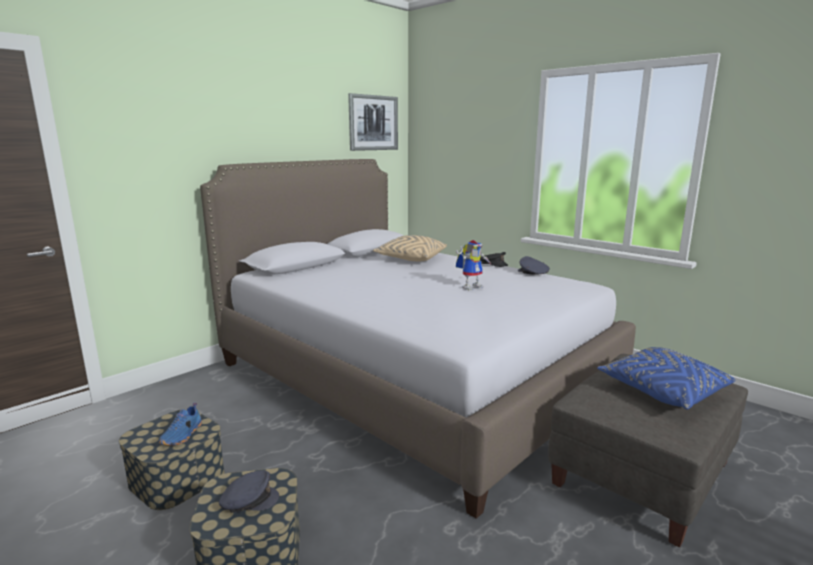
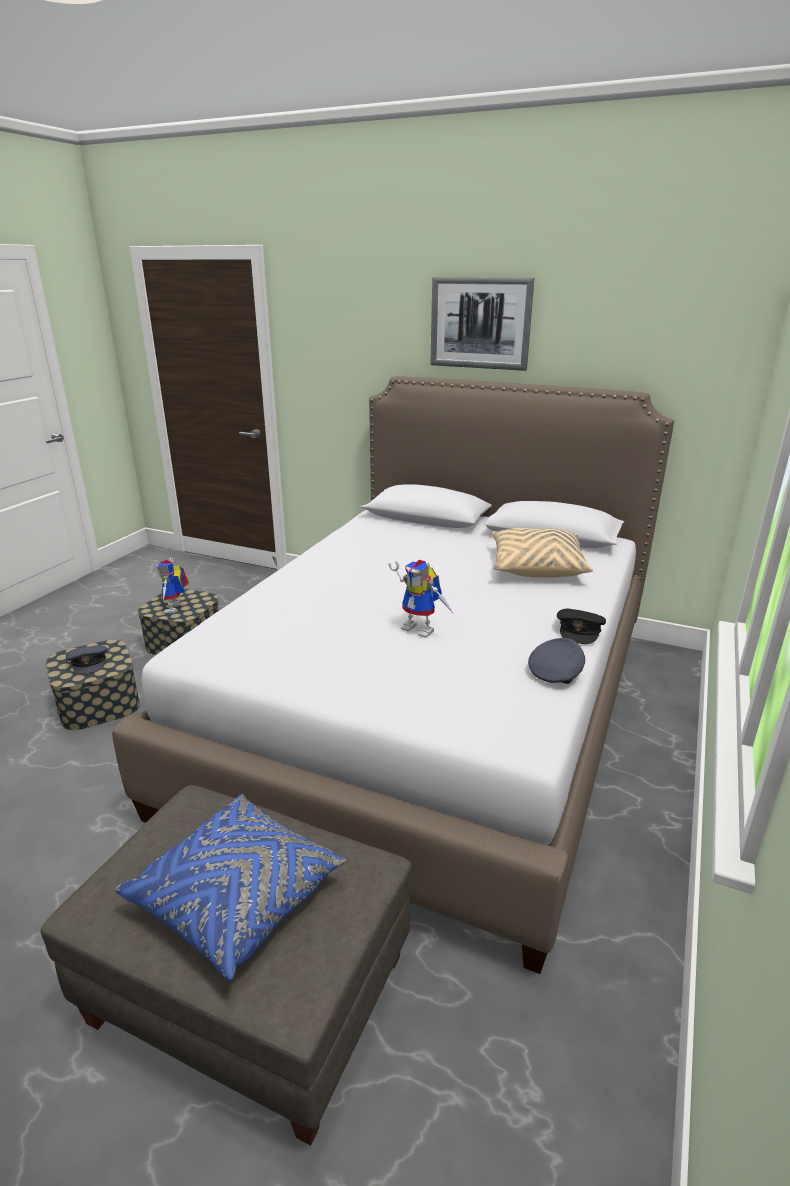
camera: 70 degrees right, 10 degrees up
blue shoe [159,402,202,446] -> toy robot [156,558,189,614]
picture [348,93,398,151] -> picture moved to [430,277,534,371]

